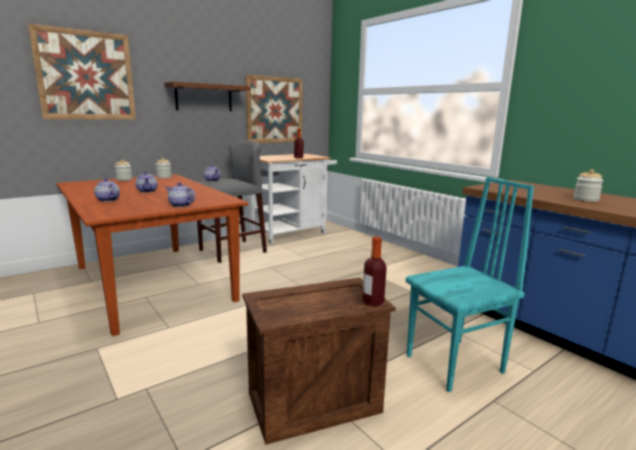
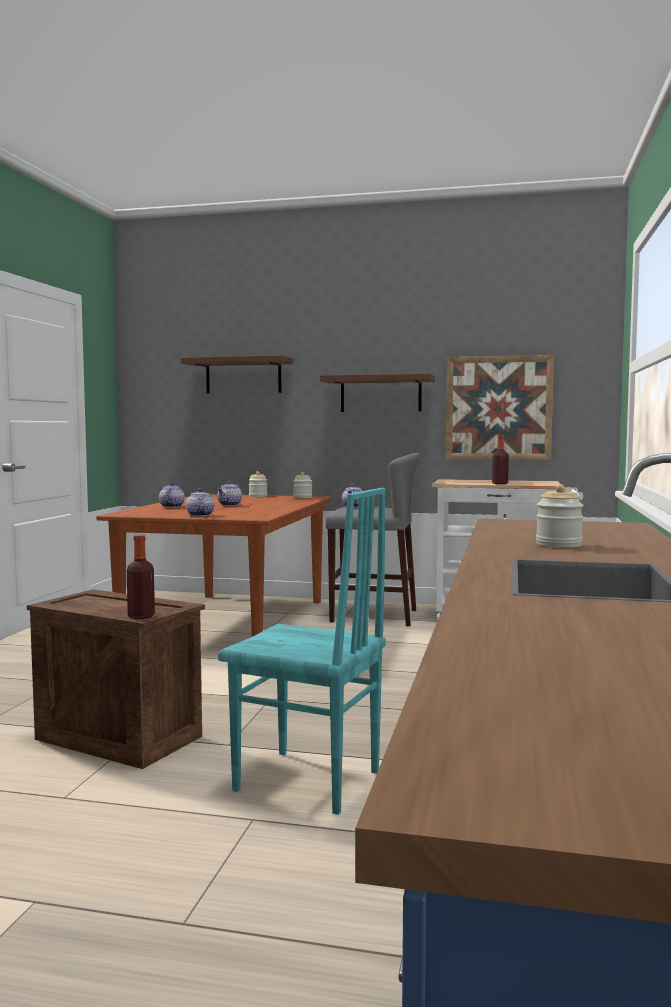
camera: 50 degrees right, 10 degrees down
picture [28,23,136,120] -> brown shelf [181,355,293,394]

